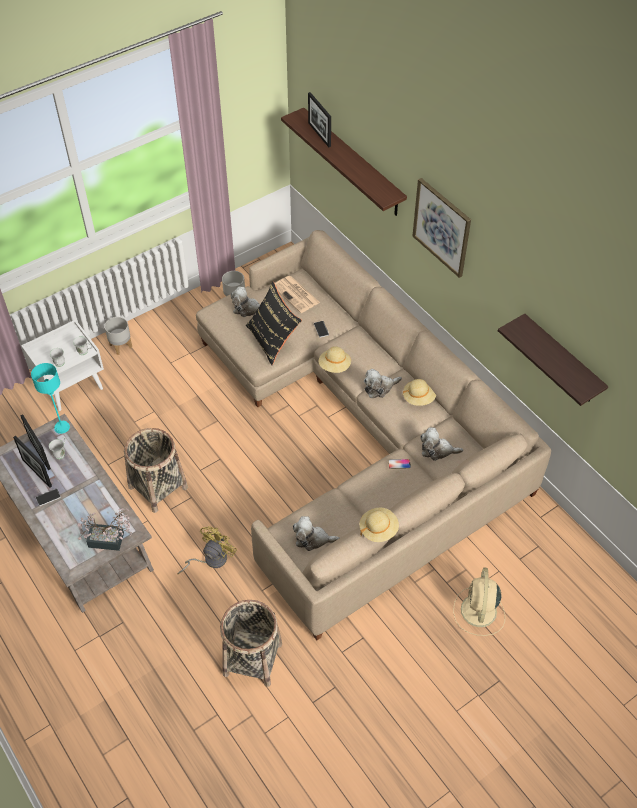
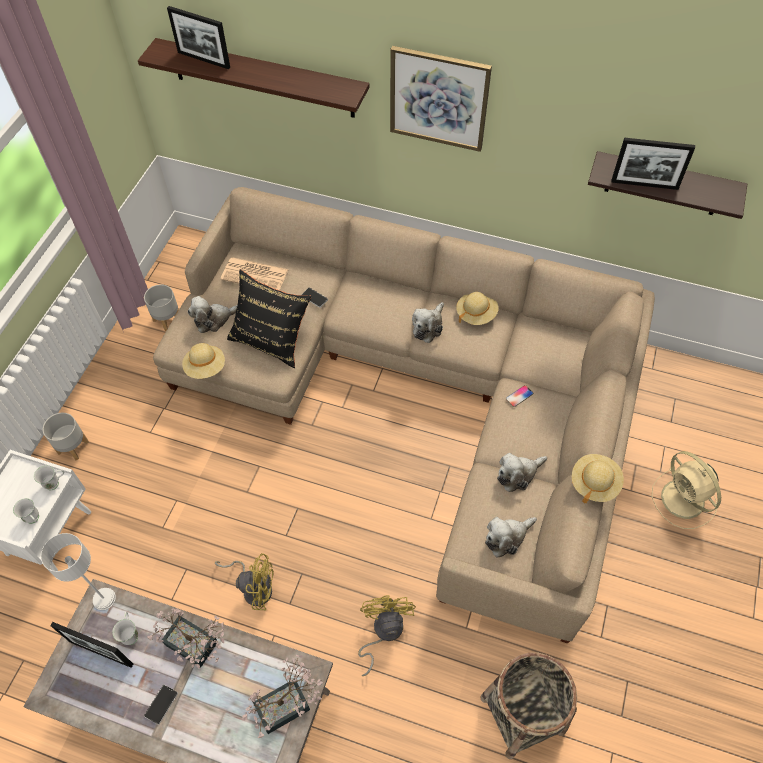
camera: 35 degrees left, 5 degrees up
picture frame [13,436,52,487] -> picture frame moved to [611,138,695,190]
turquoise table lamp [31,363,70,434] -> grey table lamp [41,533,116,610]
basket [124,428,188,513] -> yellow fan [215,553,274,610]
beige hat [319,346,351,373] -> beige hat moved to [182,343,225,379]
plush toy [420,427,463,461] -> plush toy moved to [497,453,547,492]
none -> potted plant [147,608,224,669]

